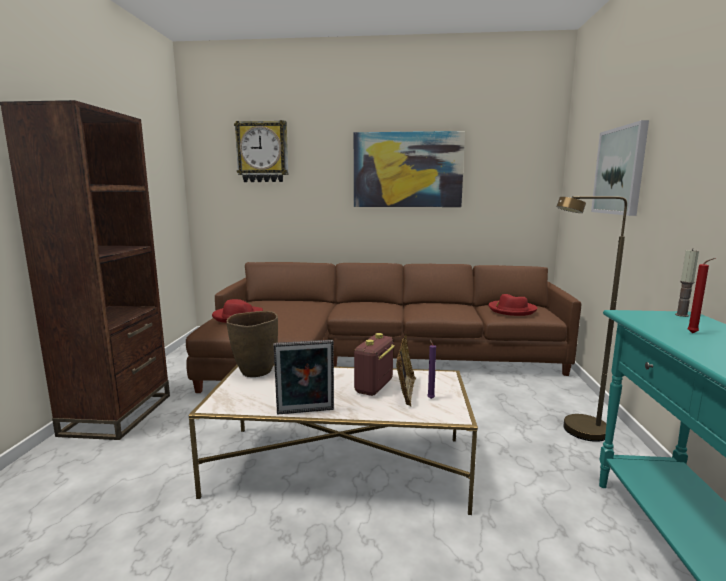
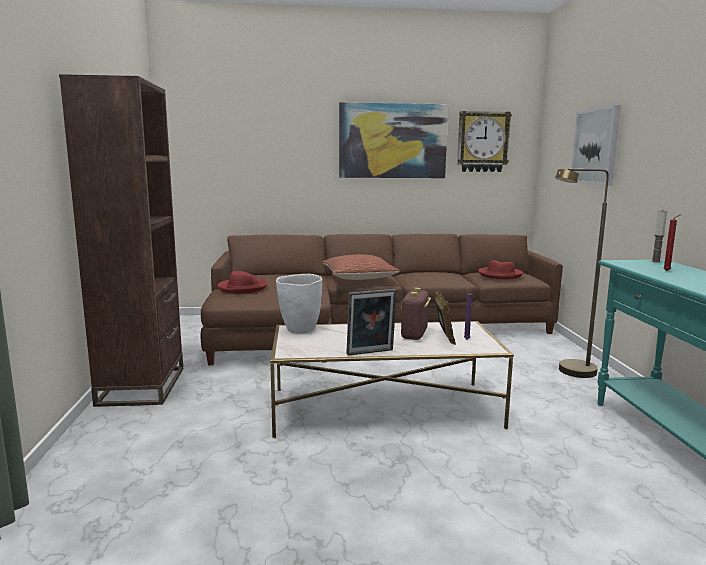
camera: 10 degrees left, 0 degrees up
brown vase [226,311,278,377] -> white vase [276,274,322,334]
wall clock [234,120,288,182] -> wall clock moved to [457,111,512,172]
none -> pillow [322,254,400,280]

